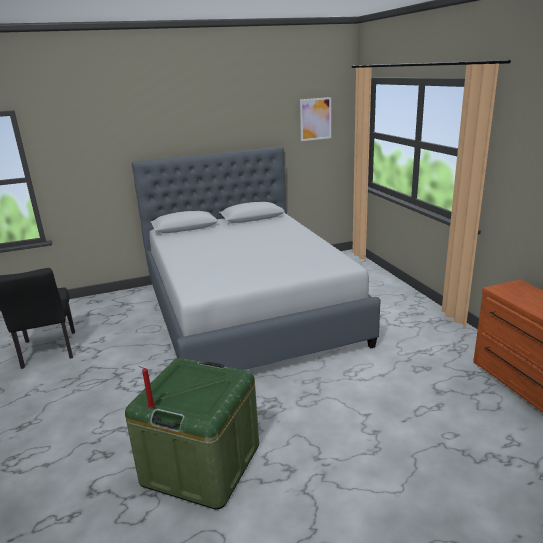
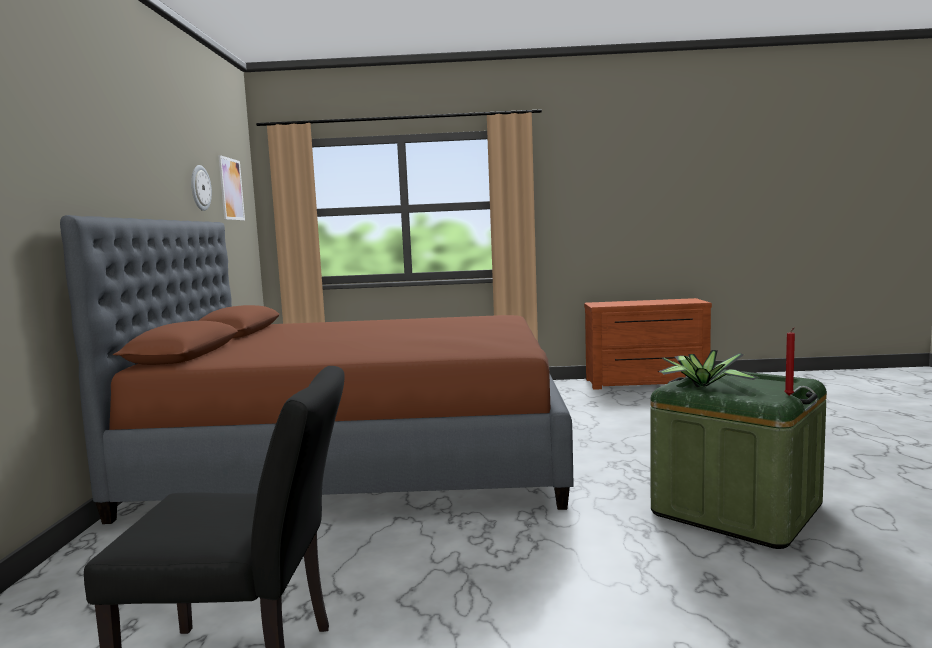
camera: 70 degrees left, 15 degrees down
grey bed [132,146,381,370] -> brown bed [60,215,573,524]
none -> wall clock [191,165,212,211]
none -> potted plant [658,350,760,387]

